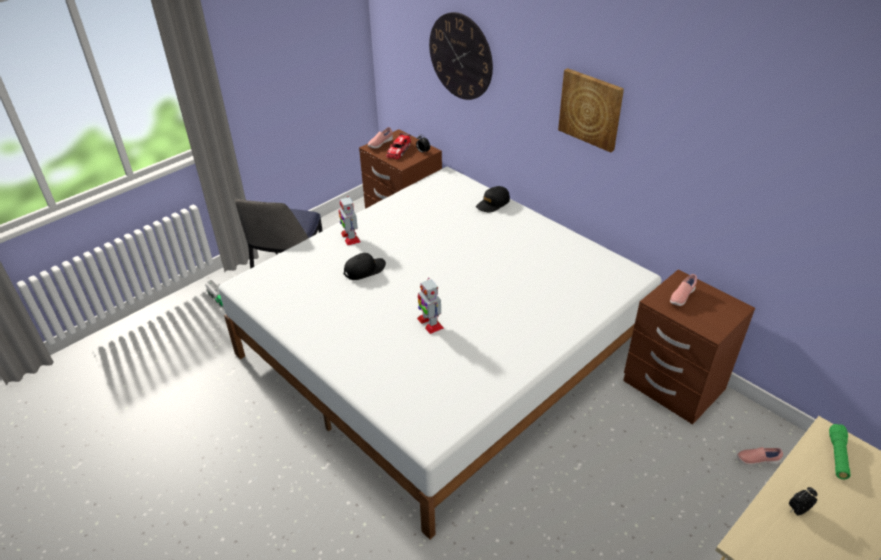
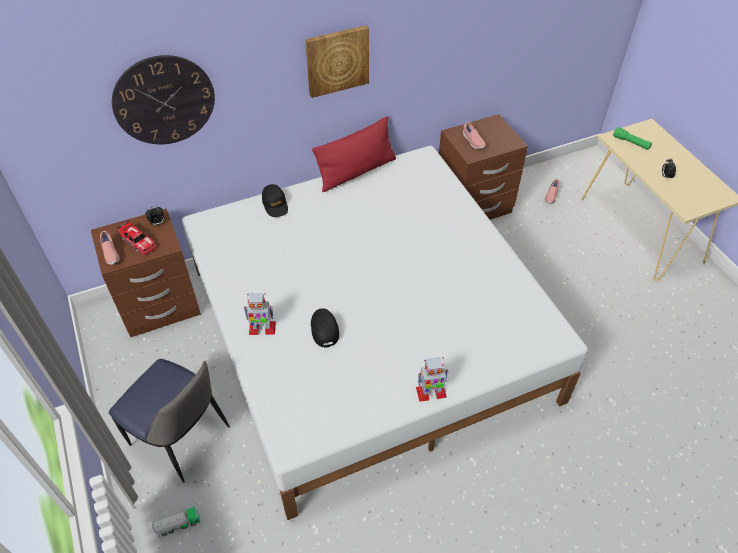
camera: 70 degrees left, 10 degrees up
toy robot [417,278,444,334] -> toy robot moved to [416,357,448,402]
none -> red pillow [312,116,396,192]

